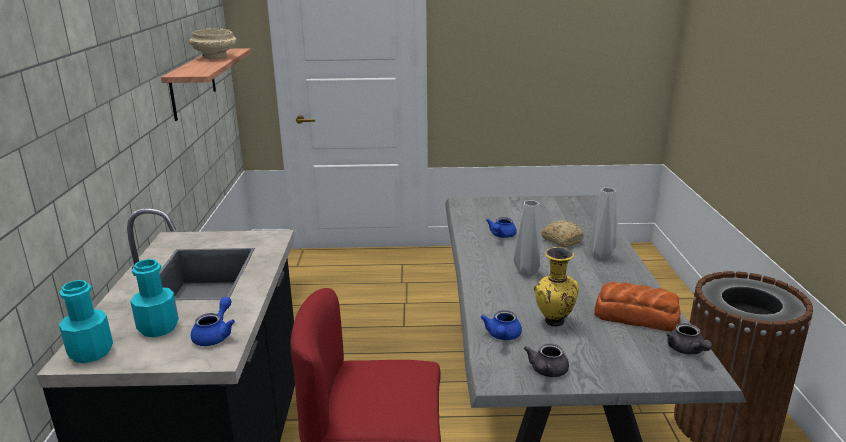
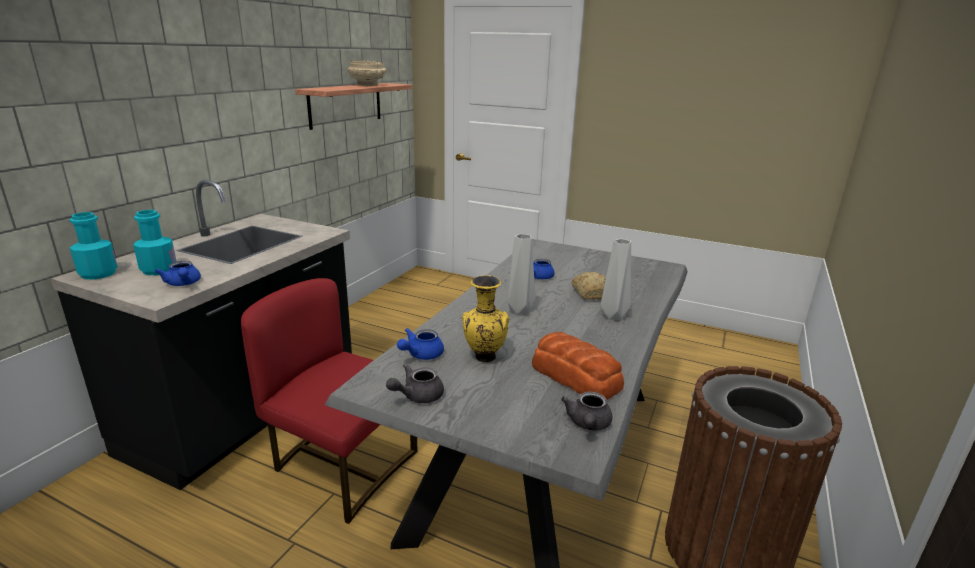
camera: 25 degrees right, 0 degrees up
blue teapot [191,297,235,346] -> blue teapot turned 105 degrees clockwise [155,261,201,286]

